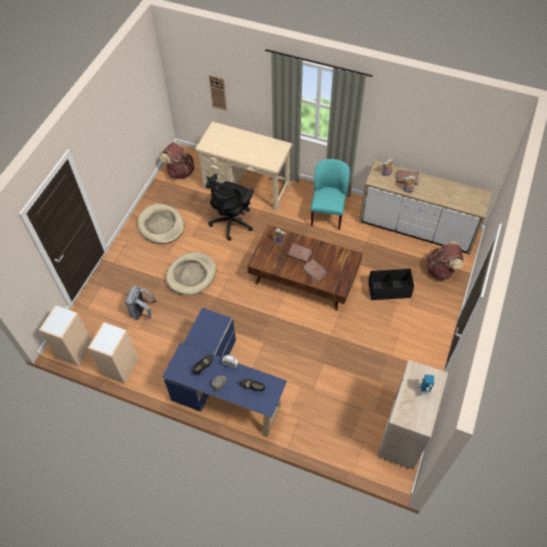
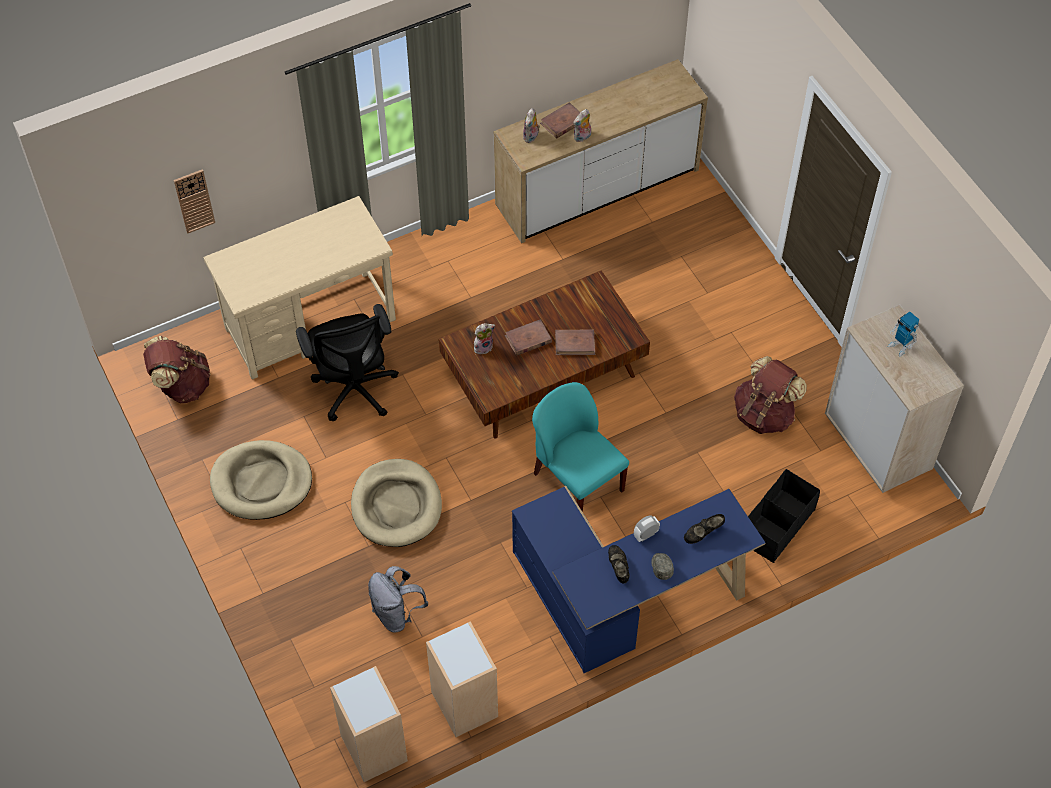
camera: 50 degrees left, 0 degrees up
turquoise chair [311,159,350,230] -> turquoise chair moved to [532,382,629,512]
black storage box [368,269,414,300] -> black storage box moved to [748,469,820,563]
brown backpack [426,241,463,280] -> brown backpack moved to [734,356,807,434]

